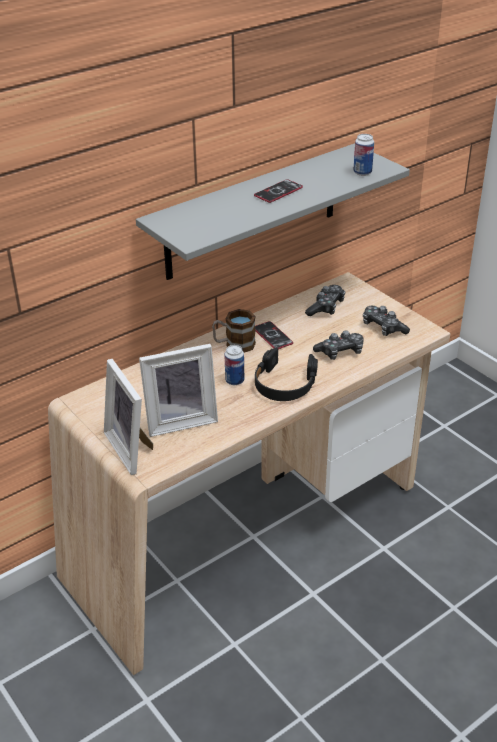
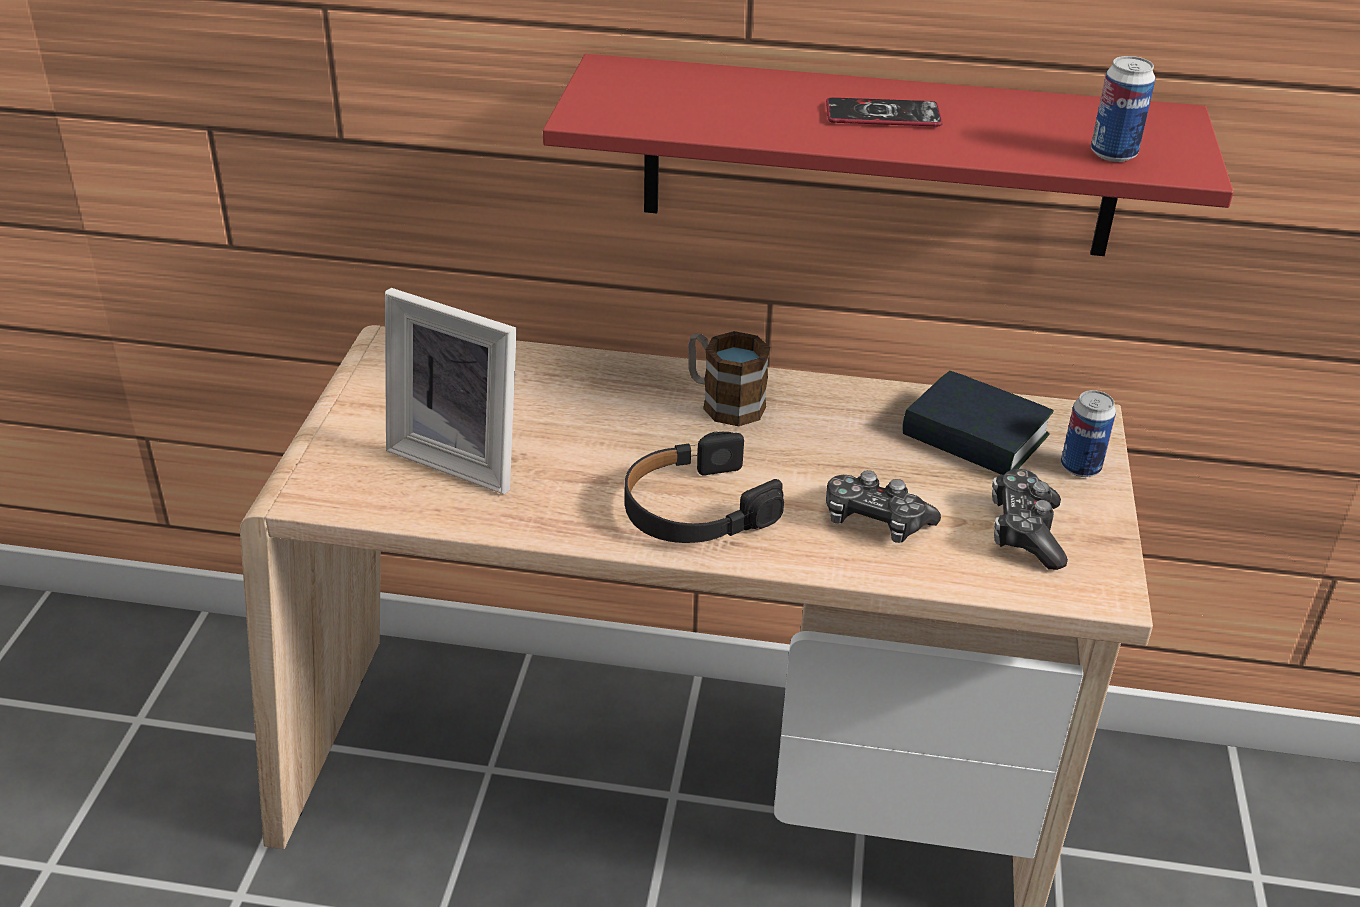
camera: 45 degrees right, 0 degrees up
picture frame [104,359,153,475] -> none
grey shelf [136,144,410,280] -> red shelf [543,54,1234,256]
can [224,345,244,385] -> can moved to [1061,390,1116,477]
phone [255,321,293,349] -> none
game controller [305,285,345,316] -> book [902,371,1054,475]

